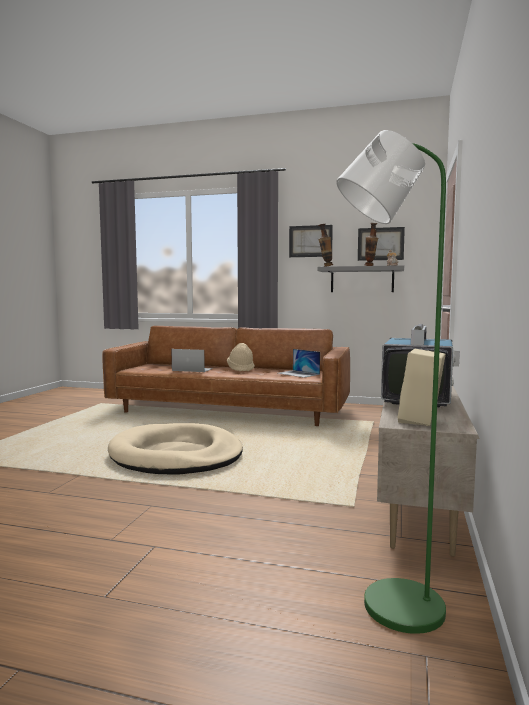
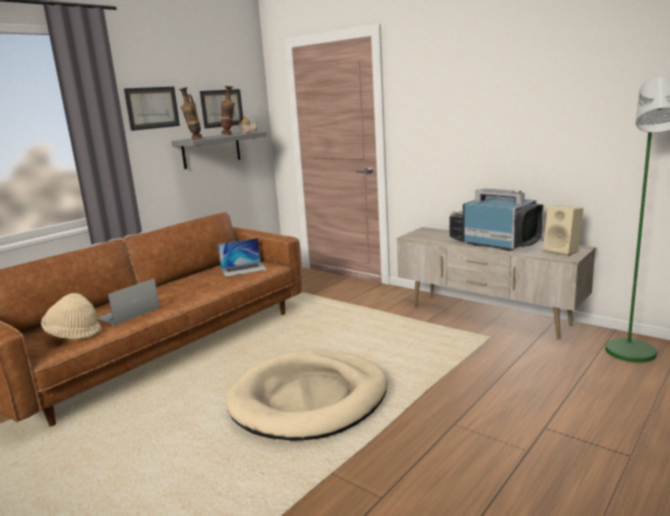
camera: 65 degrees left, 10 degrees up
beige hat [227,343,255,371] -> beige hat moved to [41,293,102,339]

